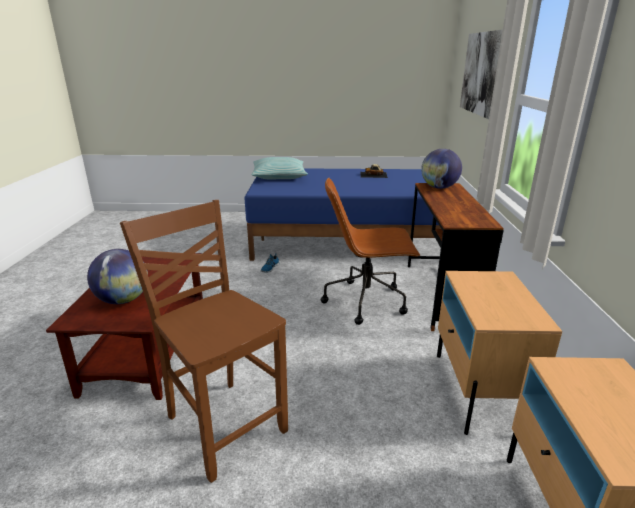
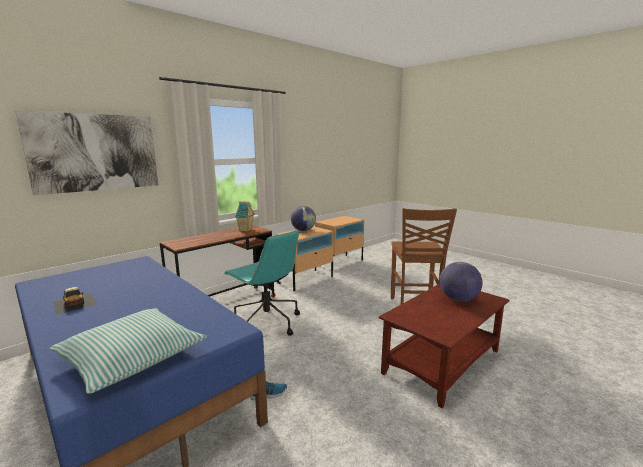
camera: 135 degrees left, 10 degrees down
brown office chair [321,177,420,325] -> turquoise office chair [224,230,300,336]
globe [421,149,462,189] -> globe moved to [291,206,316,231]
none -> toy house [235,201,255,231]

